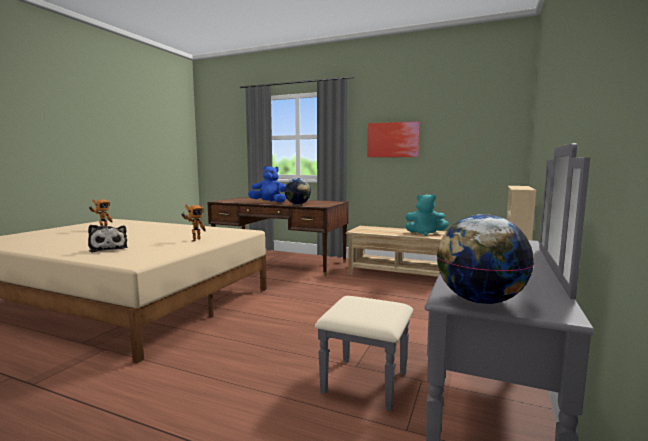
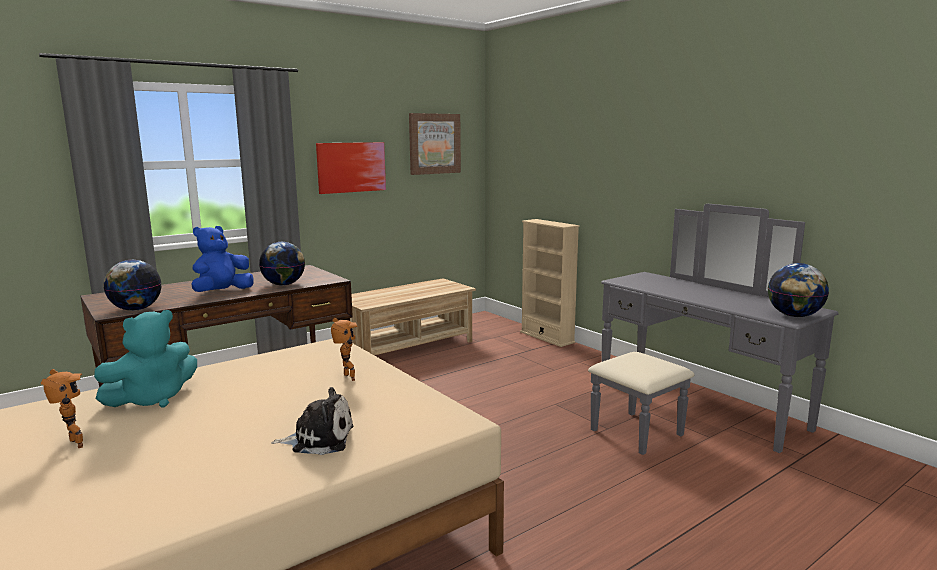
camera: 60 degrees left, 5 degrees up
turquoise plush toy [405,194,449,236] -> turquoise plush toy moved to [94,310,197,407]
none -> globe [104,260,162,311]
none -> picture [409,113,461,175]

